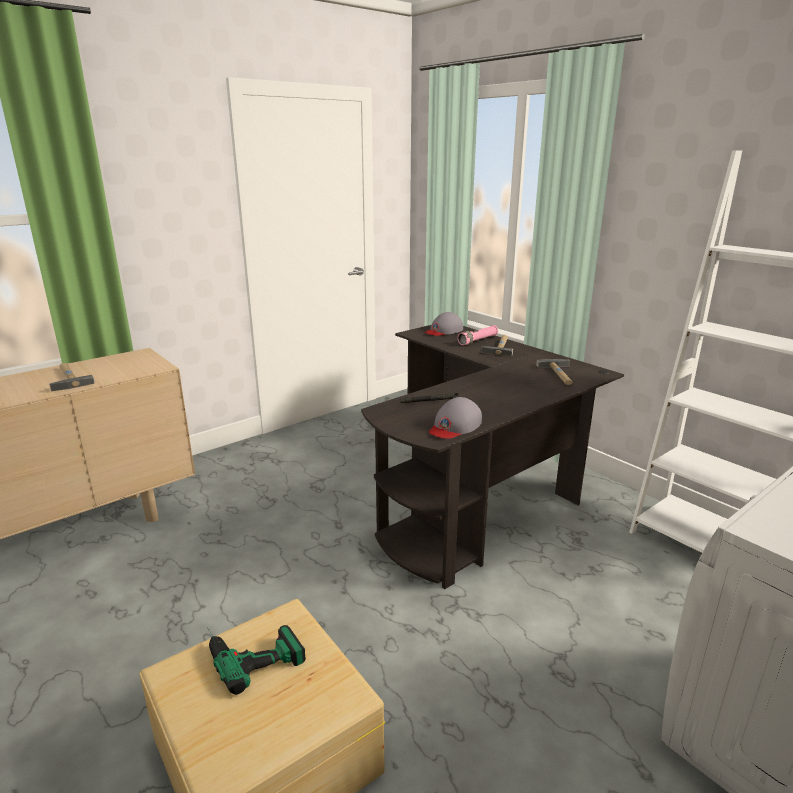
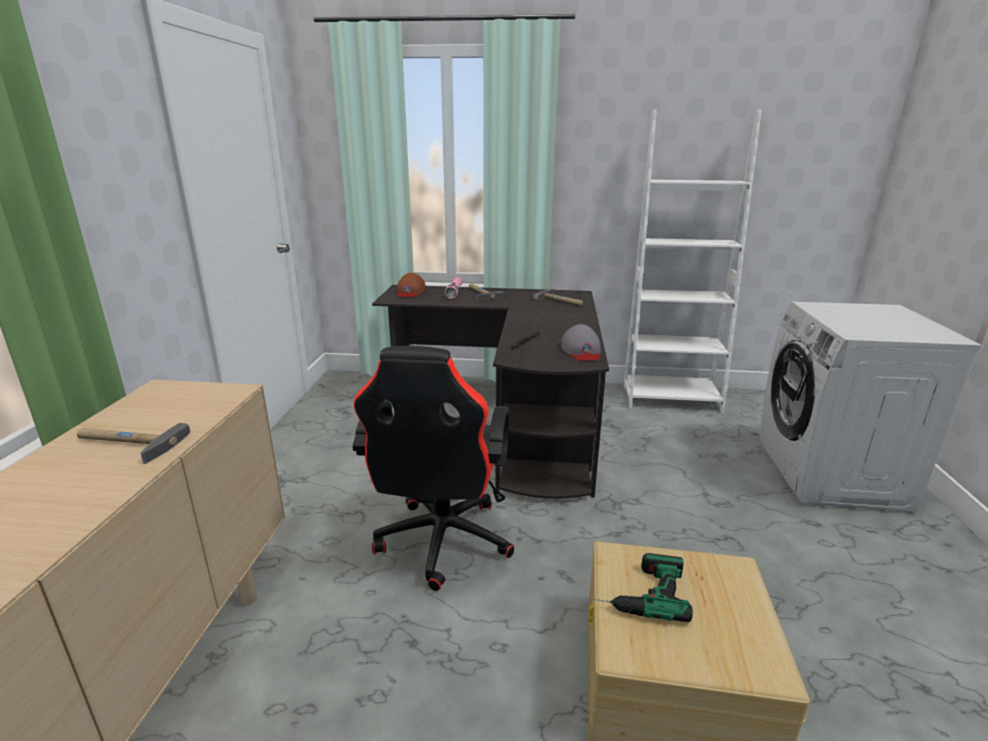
camera: 45 degrees left, 0 degrees up
grey cap [425,312,463,336] -> brown cap [397,273,426,297]
none -> black office chair [353,346,514,591]

